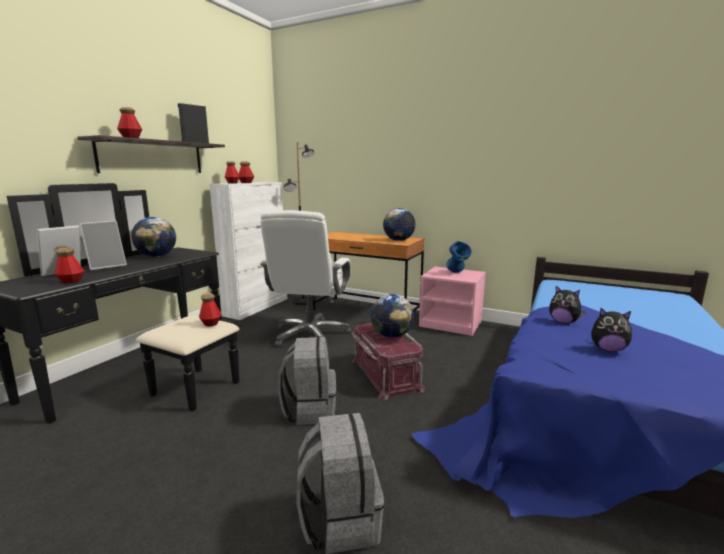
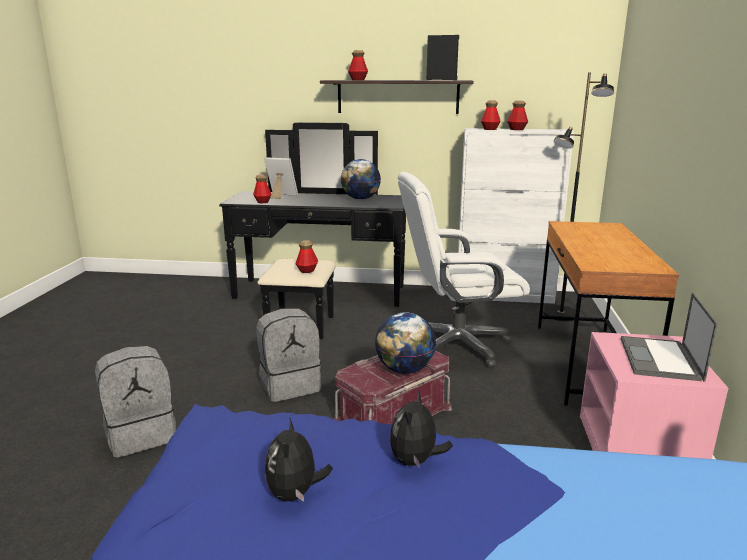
camera: 70 degrees right, 5 degrees up
picture frame [79,221,127,270] -> none
globe [383,208,416,241] -> none
blue vase [446,241,472,273] -> laptop [621,293,718,382]

